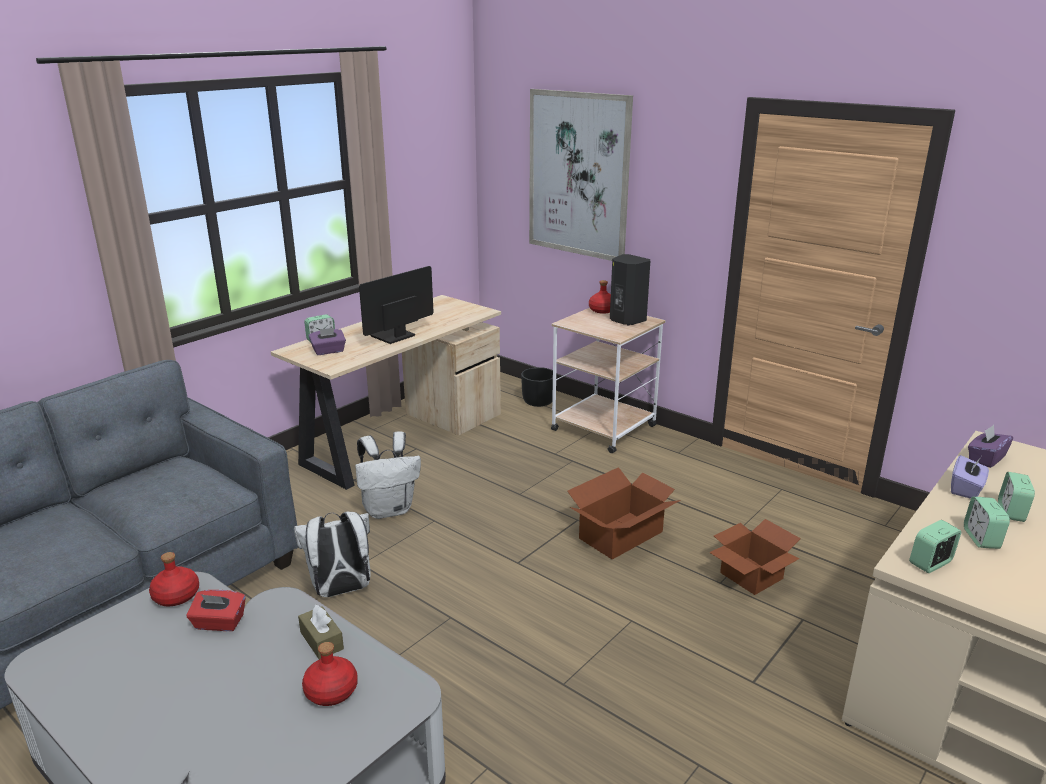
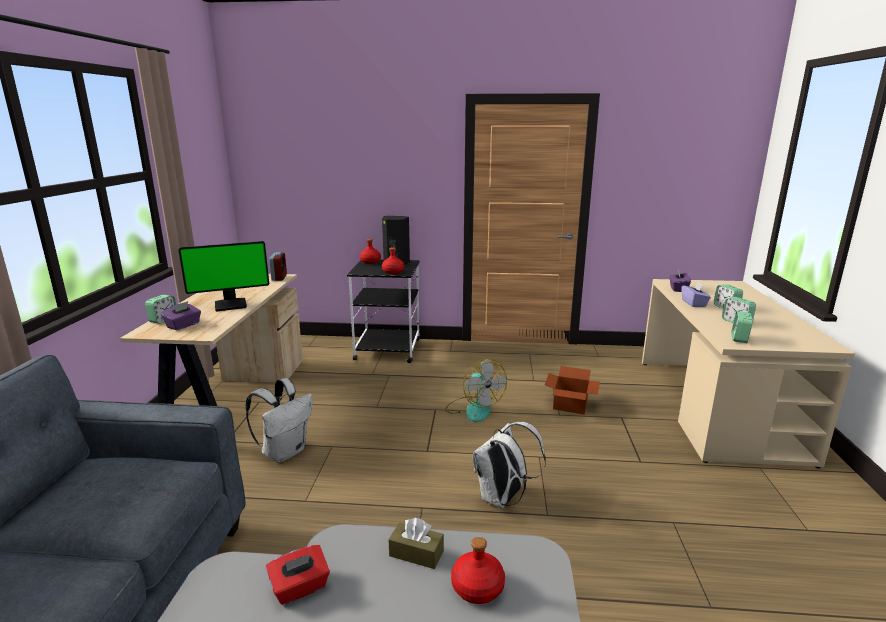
camera: 35 degrees left, 5 degrees down
red bottle [149,552,199,606] -> red bottle moved to [382,247,405,274]
white backpack [294,512,371,597] -> white backpack moved to [473,422,546,508]
monitor [359,266,434,344] -> monitor turned 120 degrees counterclockwise [178,241,269,312]
black planter [521,367,557,407] -> none
picture [529,89,633,261] -> none
beige cart [551,308,666,453] -> black cart [347,259,420,363]
cardboard box [567,467,681,560] -> fan [445,359,507,422]
none -> alarm clock [269,252,287,281]

